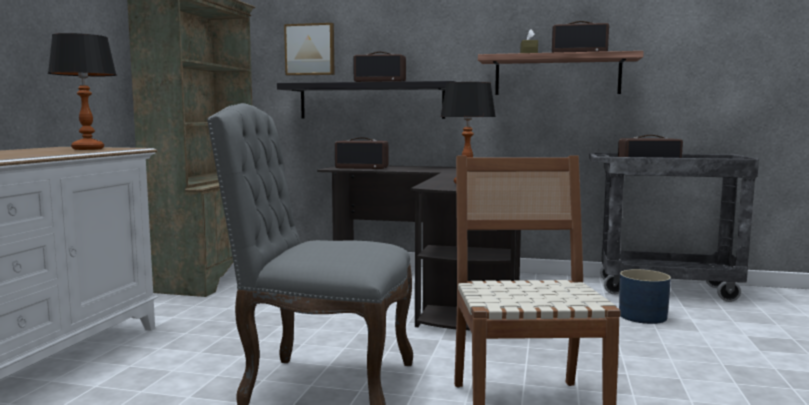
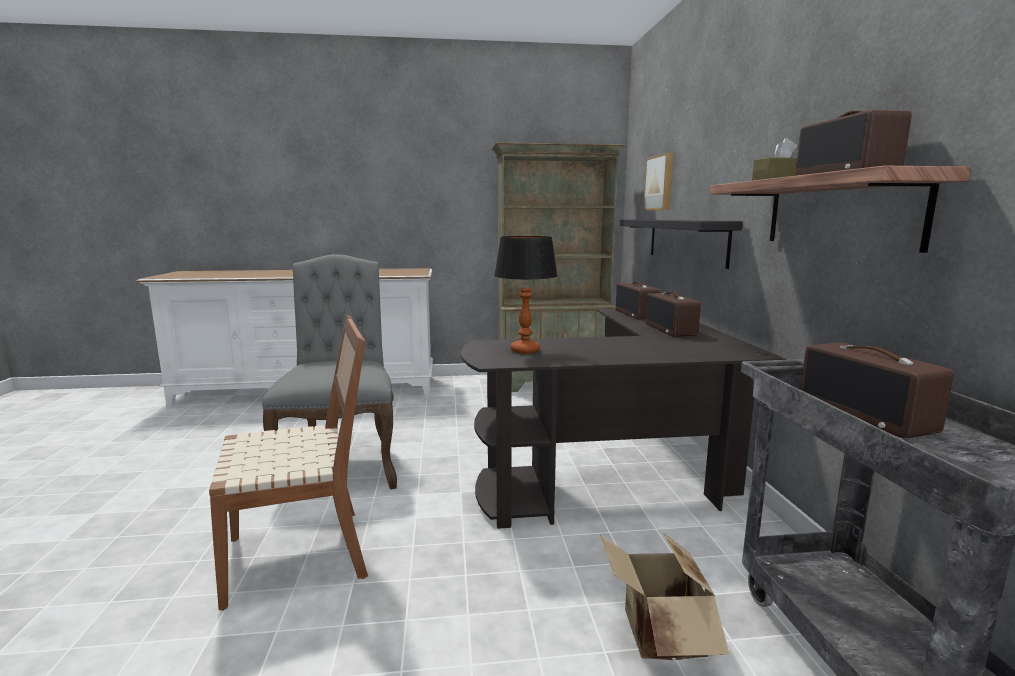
camera: 70 degrees right, 5 degrees up
table lamp [48,33,117,150] -> none
radio [353,52,406,82] -> radio moved to [645,292,701,337]
blue planter [619,269,671,324] -> cardboard box [600,533,730,660]

